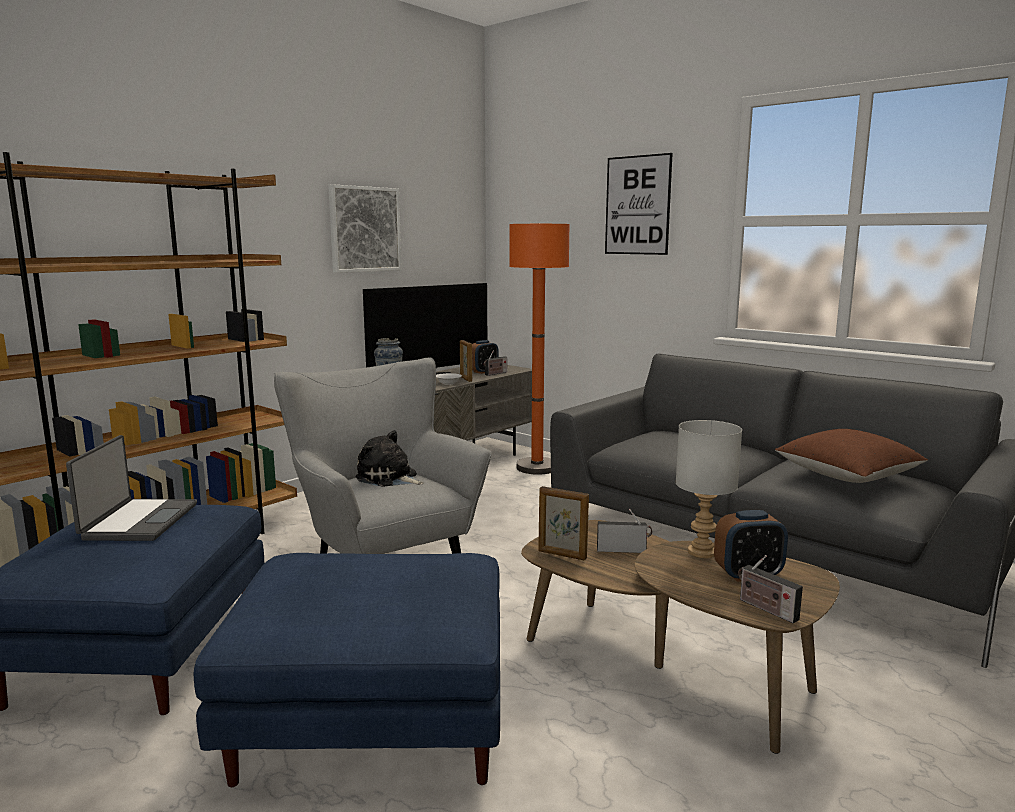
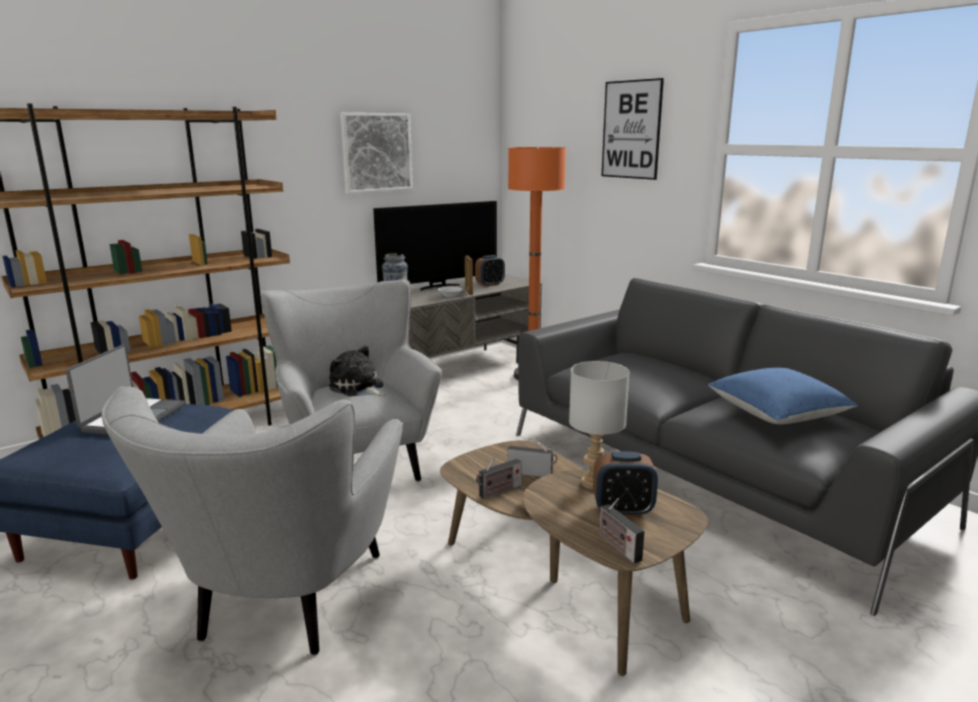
camera: 10 degrees right, 5 degrees up
blue ottoman [194,553,500,787] -> grey armchair [101,386,403,655]
radio [484,350,507,376] -> radio moved to [476,454,522,499]
picture frame [538,486,589,561] -> none
brown pillow [775,429,928,483] -> blue pillow [708,367,858,424]

